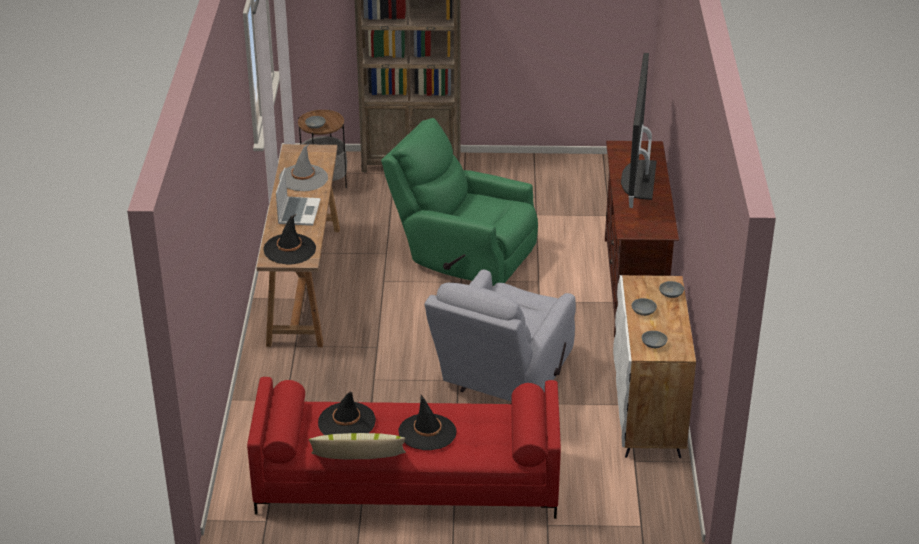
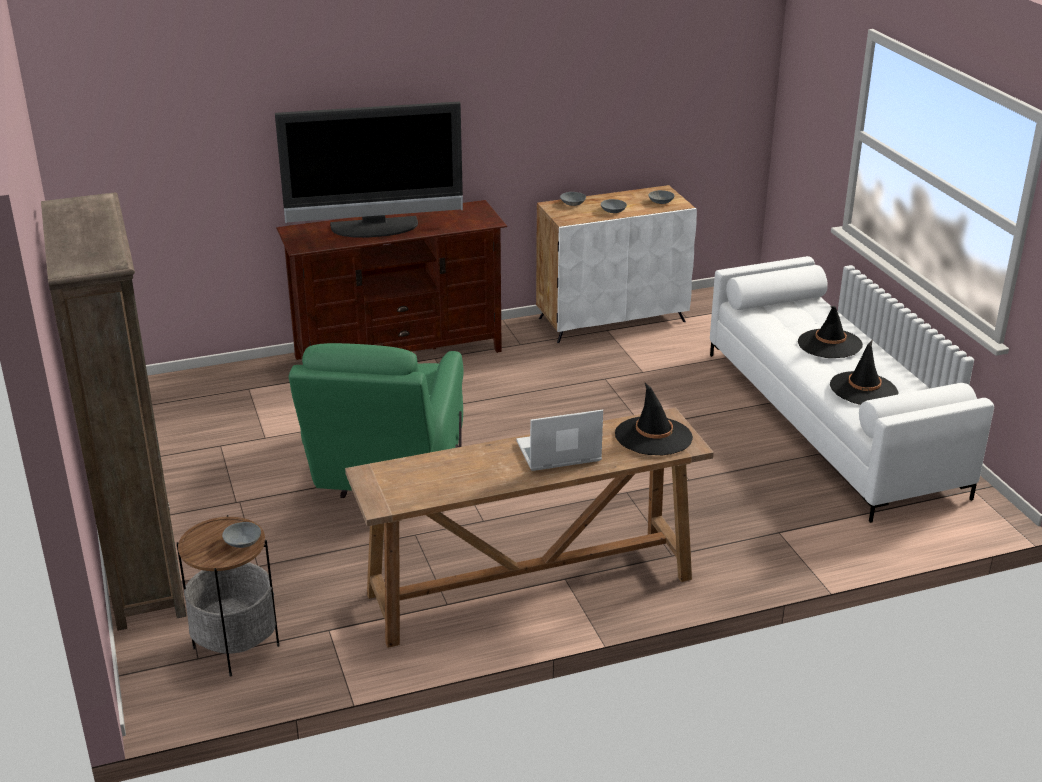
camera: 110 degrees left, 5 degrees down
red sofa [247,377,561,519] -> white sofa [710,256,994,523]
grey hat [279,144,328,191] -> none
pillow [309,433,406,459] -> none
grey armchair [425,270,576,404] -> none

